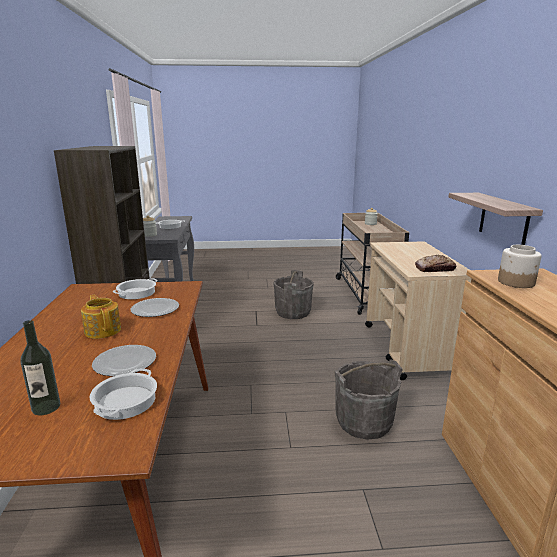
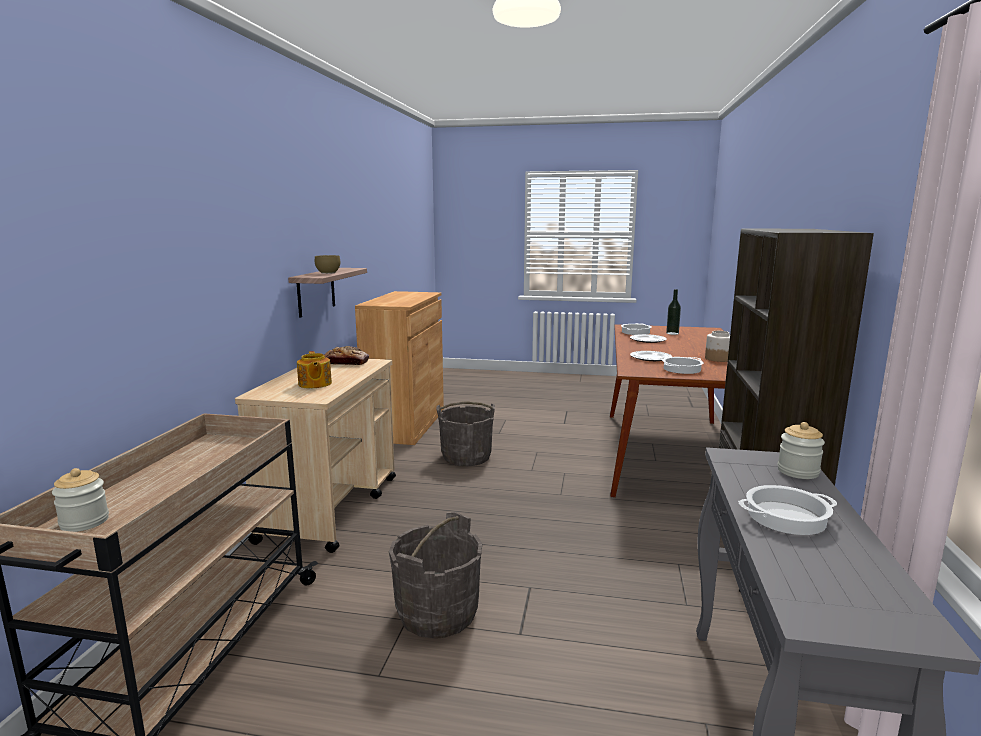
camera: 165 degrees left, 5 degrees down
teapot [81,295,121,339] -> teapot moved to [297,351,332,388]
jar [498,245,542,288] -> jar moved to [705,331,730,362]
none -> brown bowl [315,255,340,274]

